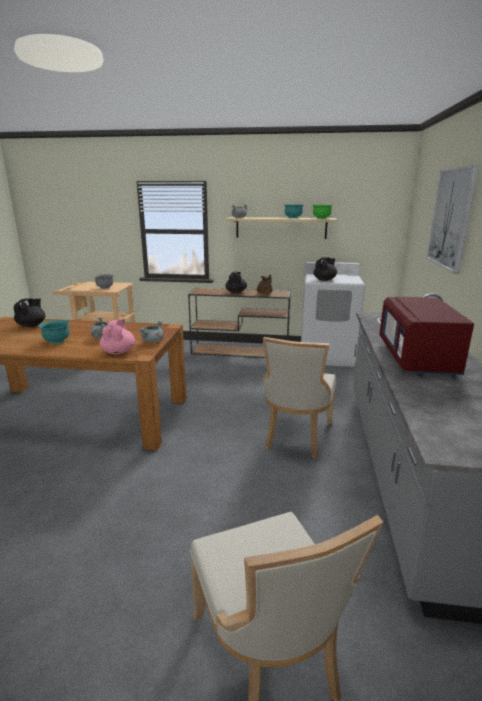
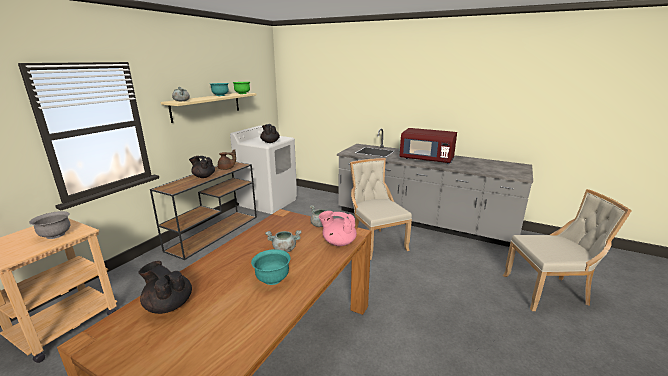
camera: 70 degrees left, 0 degrees up
beige chair [263,337,336,459] -> beige chair turned 150 degrees counterclockwise [350,158,412,260]
picture [426,165,479,274] -> none

